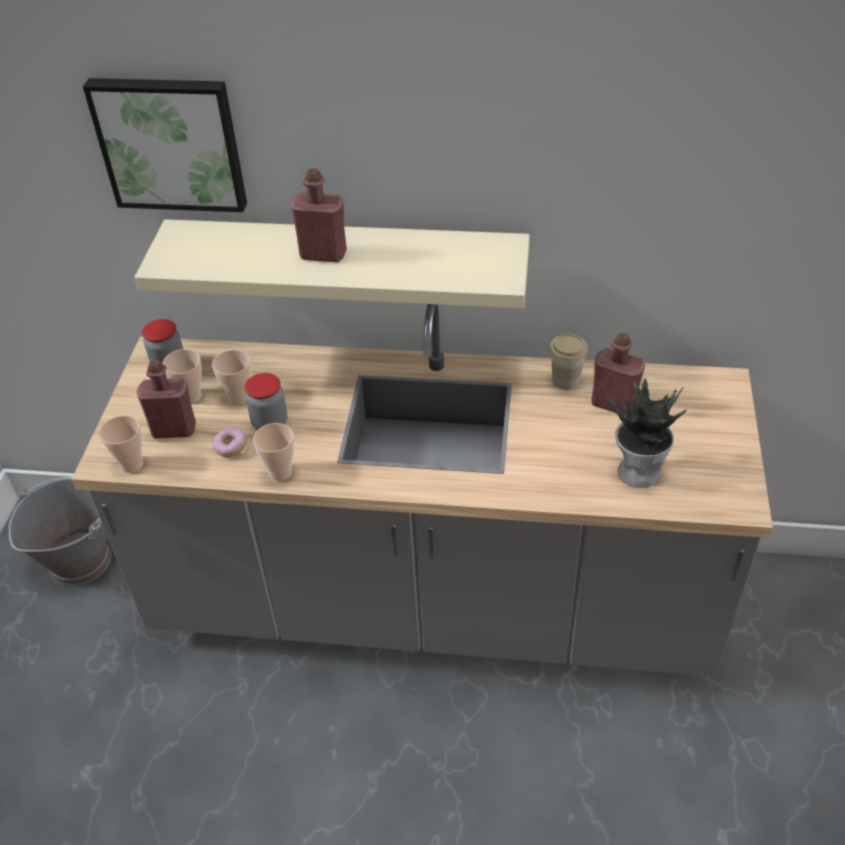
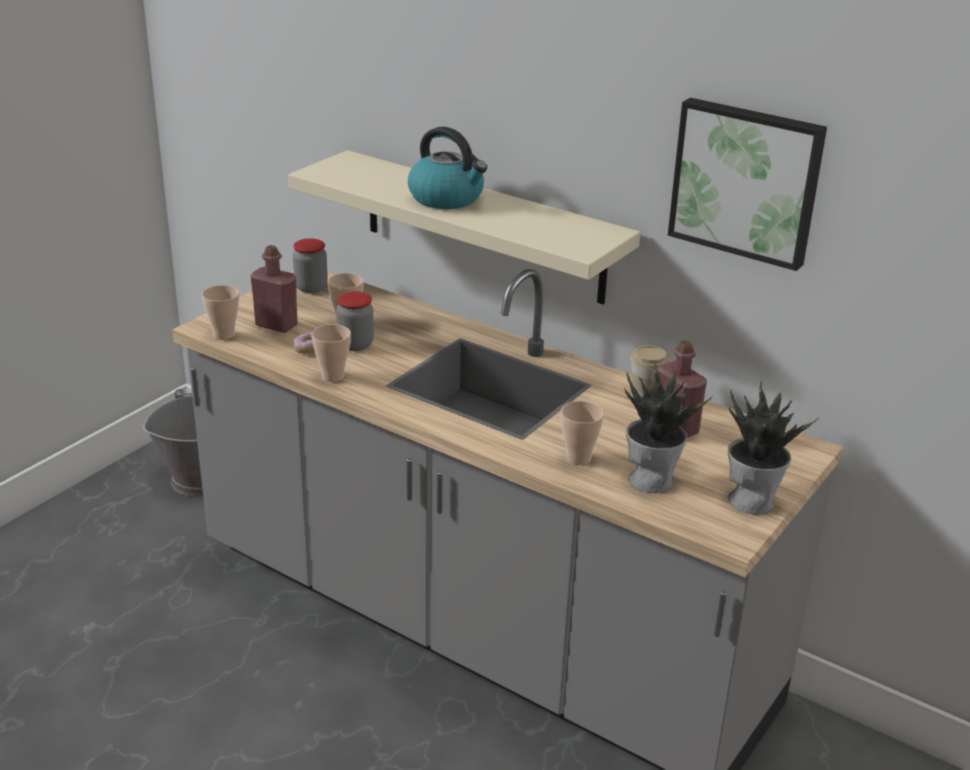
camera: 25 degrees right, 15 degrees down
picture [83,78,247,212] -> picture moved to [668,98,827,271]
cup [162,349,202,403] -> cup moved to [561,401,604,465]
red bottle [291,168,347,262] -> kettle [408,127,487,209]
none -> potted plant [728,381,818,514]

